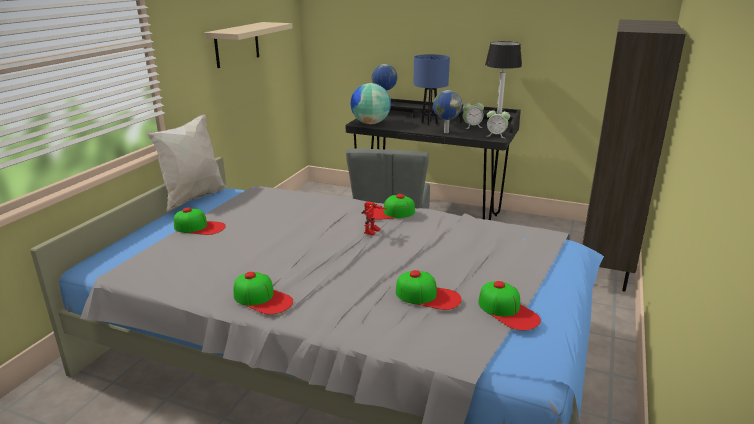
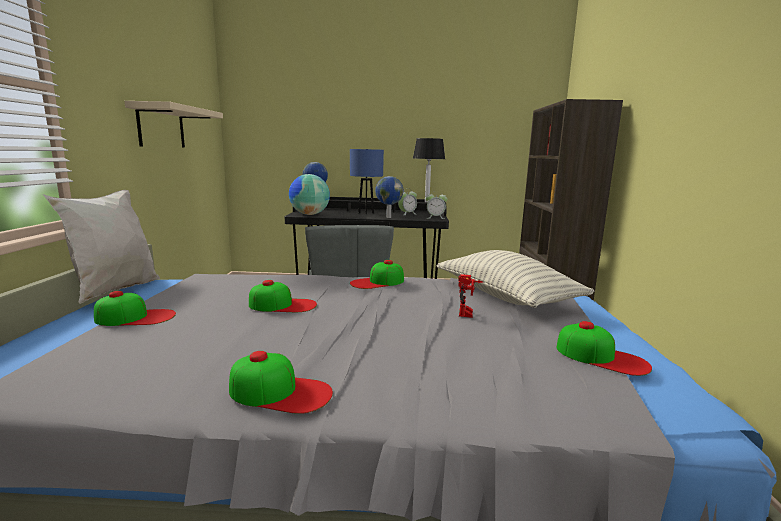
camera: 20 degrees left, 10 degrees down
toy robot [362,201,387,236] -> toy robot moved to [458,274,483,318]
cap [396,270,462,310] -> cap moved to [249,280,317,312]
none -> pillow [437,250,594,308]

